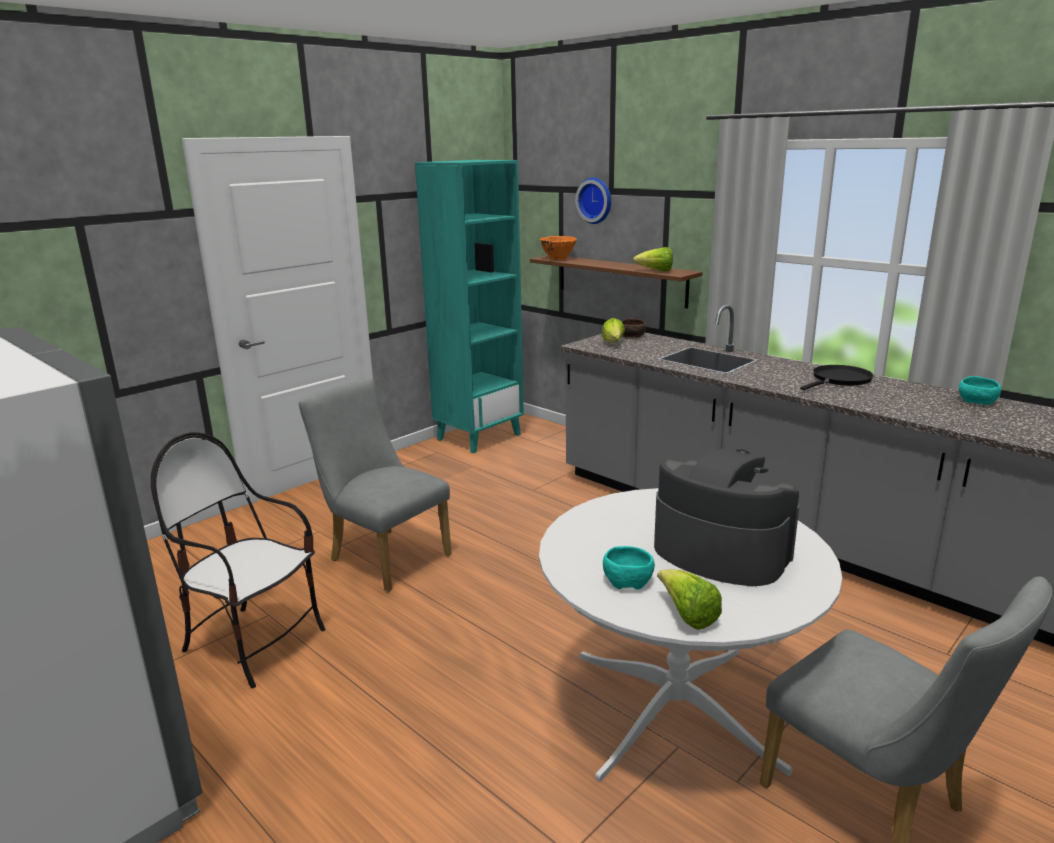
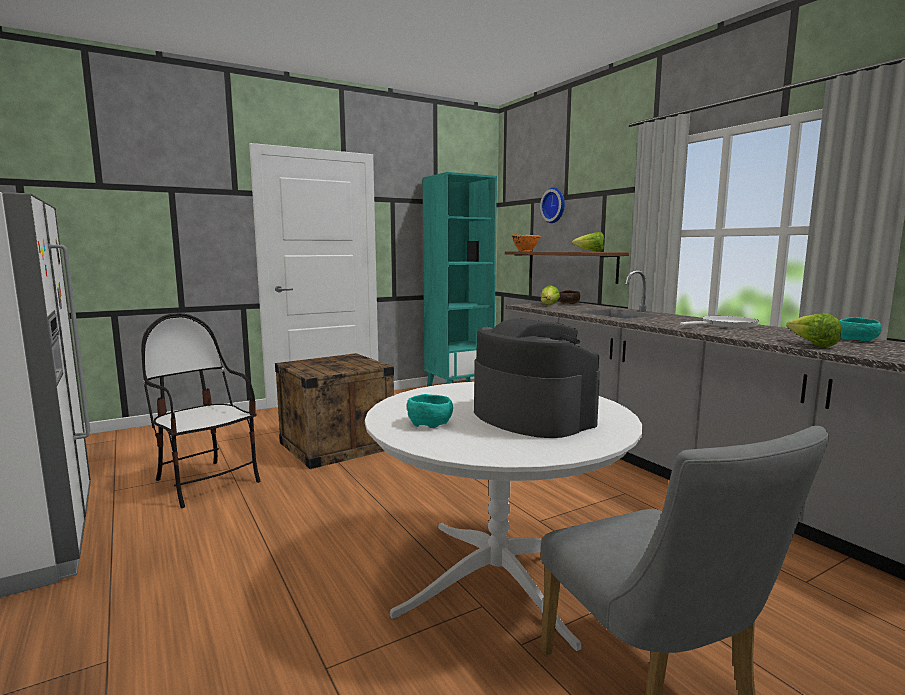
camera: 15 degrees right, 10 degrees down
grey chair [299,379,452,591] -> crate [275,353,394,469]
lettuce [657,569,722,630] -> lettuce moved to [786,313,841,347]
black frying pan [800,365,874,390] -> white frying pan [680,316,759,328]

